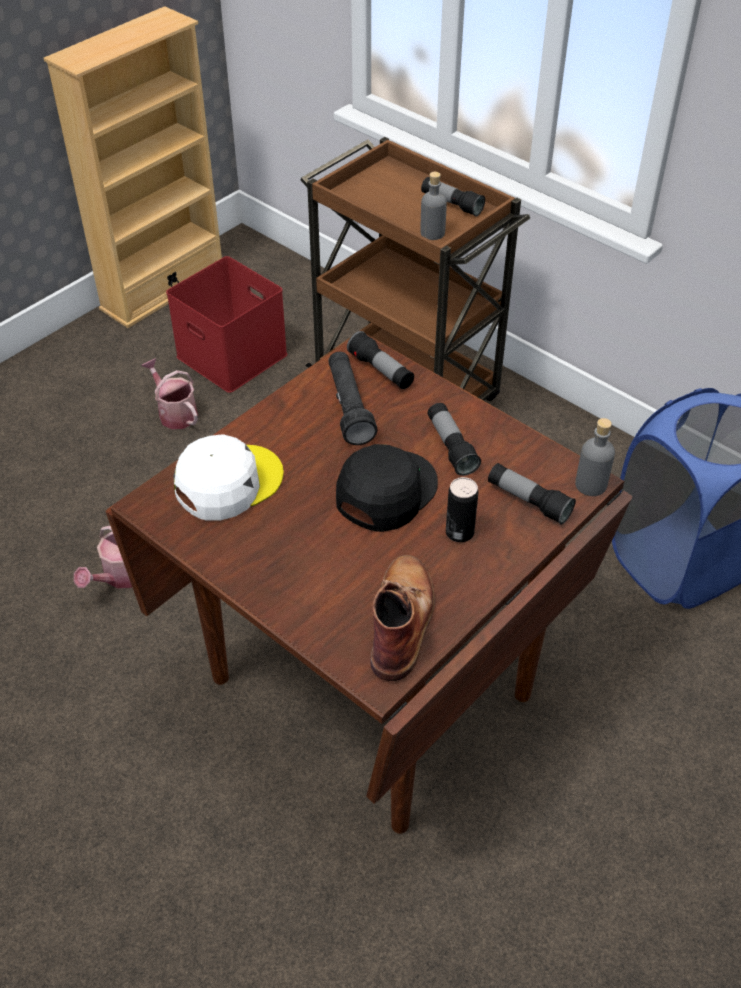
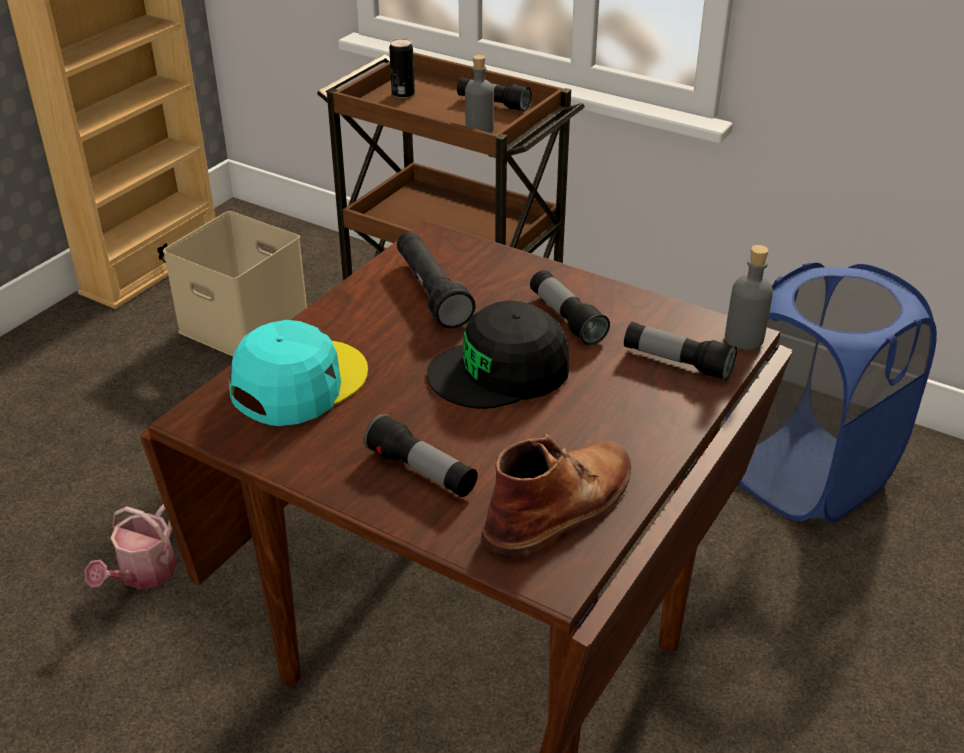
camera: 10 degrees left, 10 degrees down
watering can [141,358,198,429] -> none
red storage box [166,256,287,393] -> beige storage box [163,211,307,356]
white cap [173,434,284,520] -> turquoise cap [229,320,368,426]
black cap [336,444,438,532] -> black cap turned 135 degrees counterclockwise [427,300,569,409]
flashlight [347,331,414,389] -> flashlight moved to [364,414,478,497]
brown boot [370,555,435,681] -> brown boot turned 45 degrees clockwise [482,433,631,559]
can [446,477,478,542] -> can moved to [389,38,415,98]

